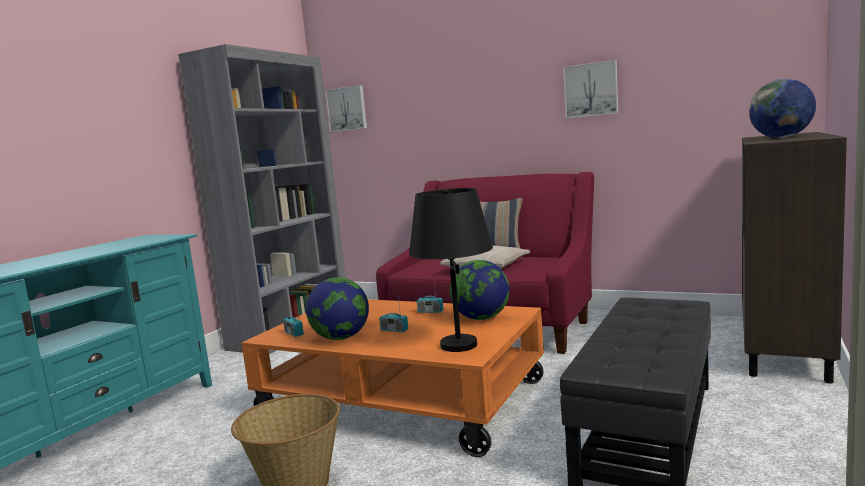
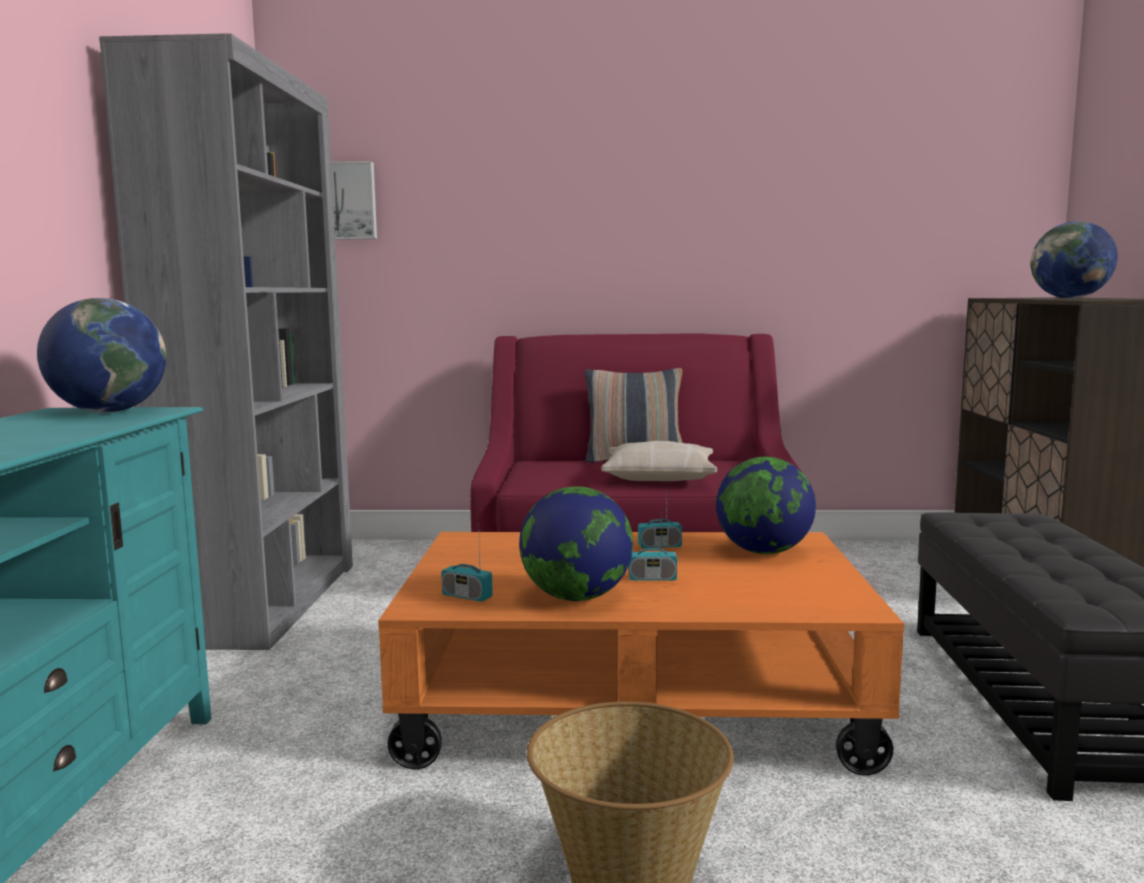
camera: 25 degrees left, 0 degrees up
black table lamp [409,188,493,352] -> none
picture [563,60,618,119] -> none
none -> globe [37,298,166,413]

